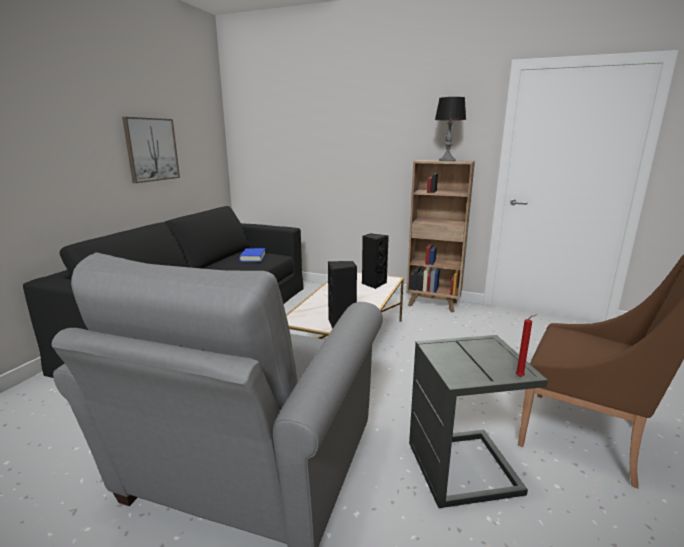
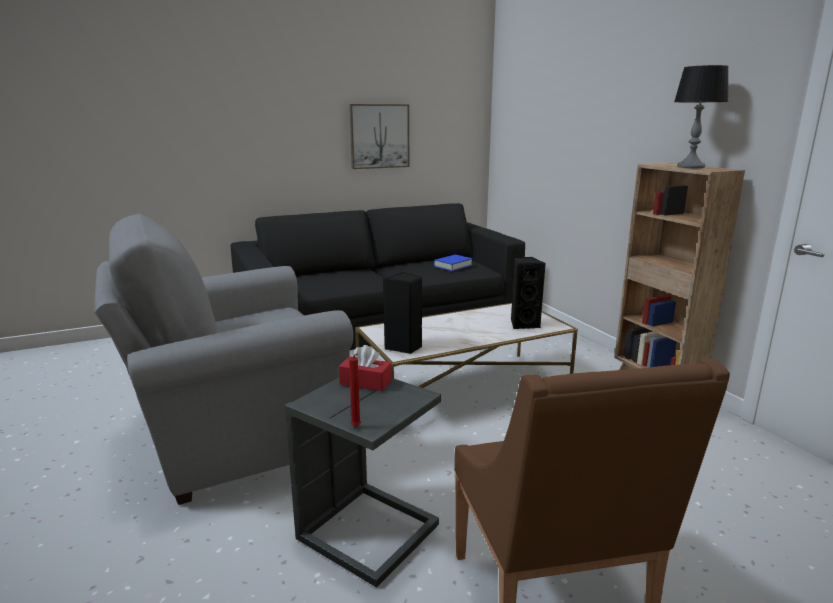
camera: 45 degrees right, 0 degrees up
none -> red tissue box [339,345,392,391]

